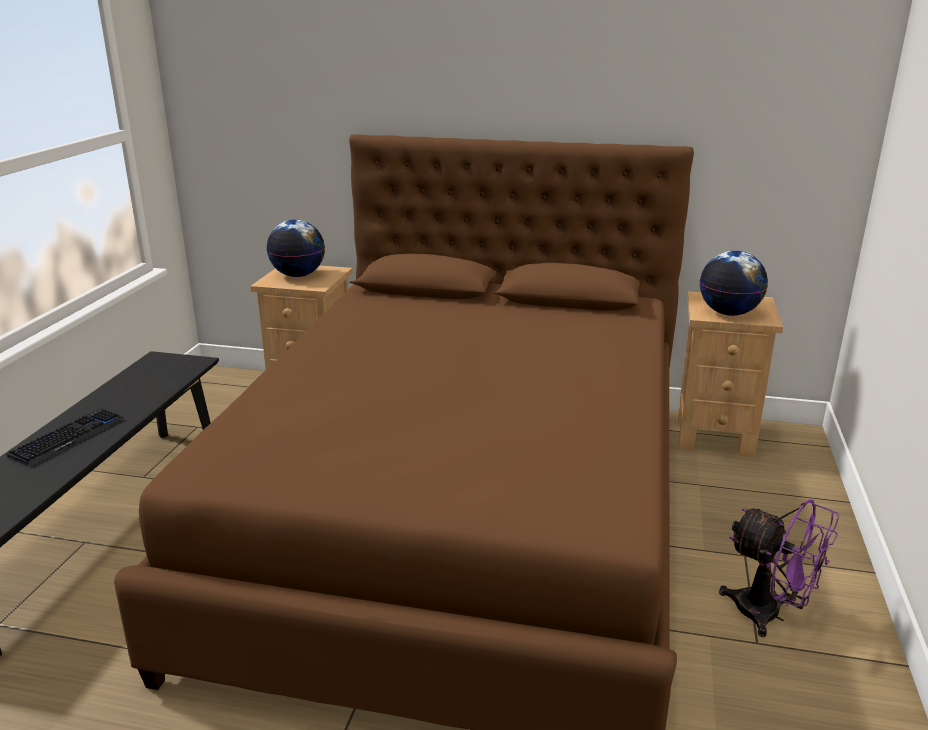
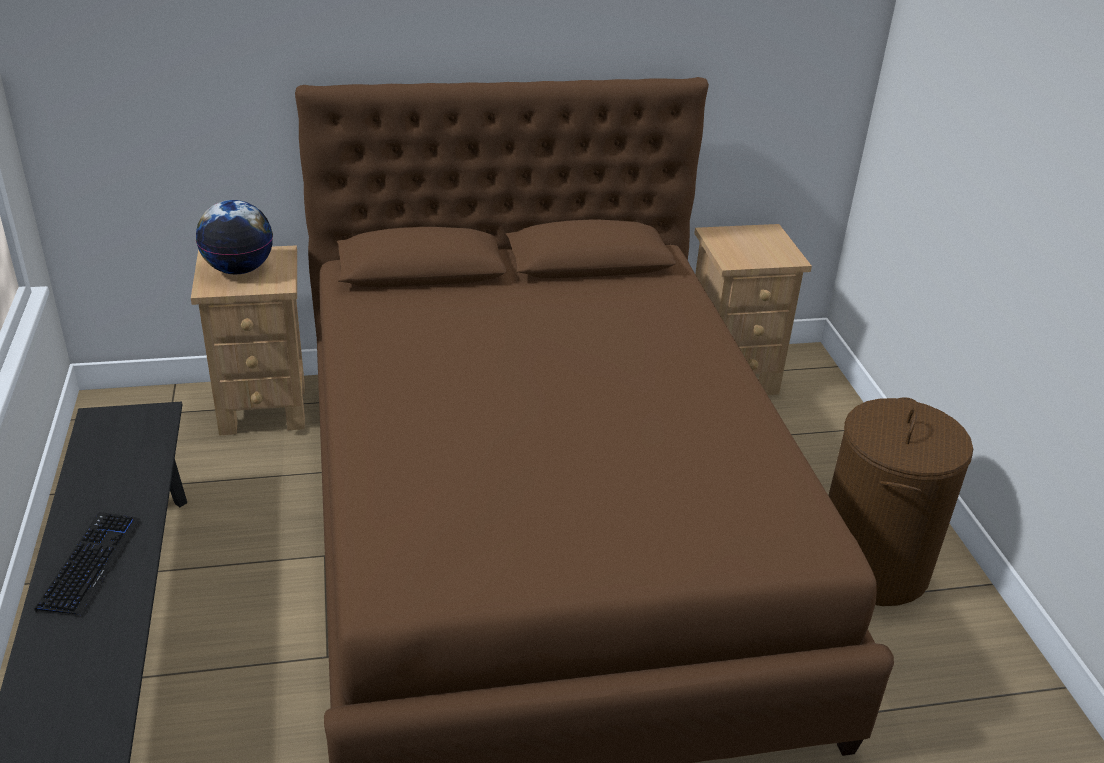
camera: 25 degrees left, 10 degrees up
globe [700,251,768,316] -> none
purple fan [719,499,839,637] -> brown laundry basket [828,397,973,606]

